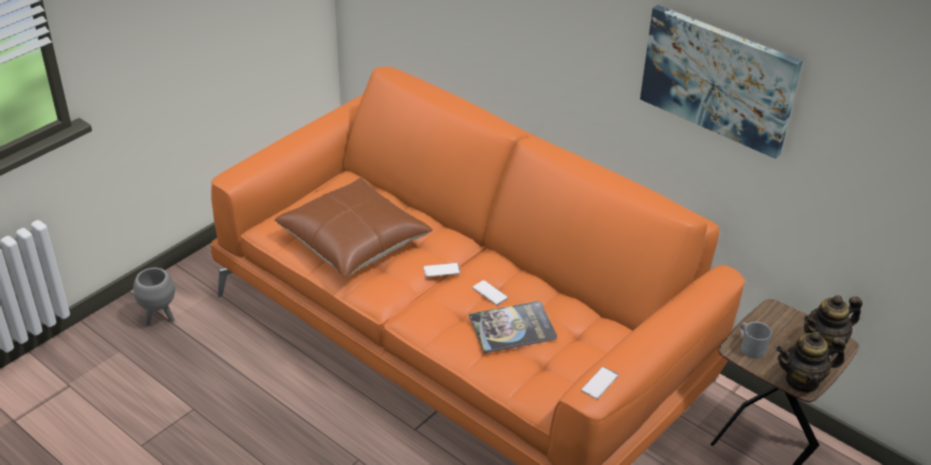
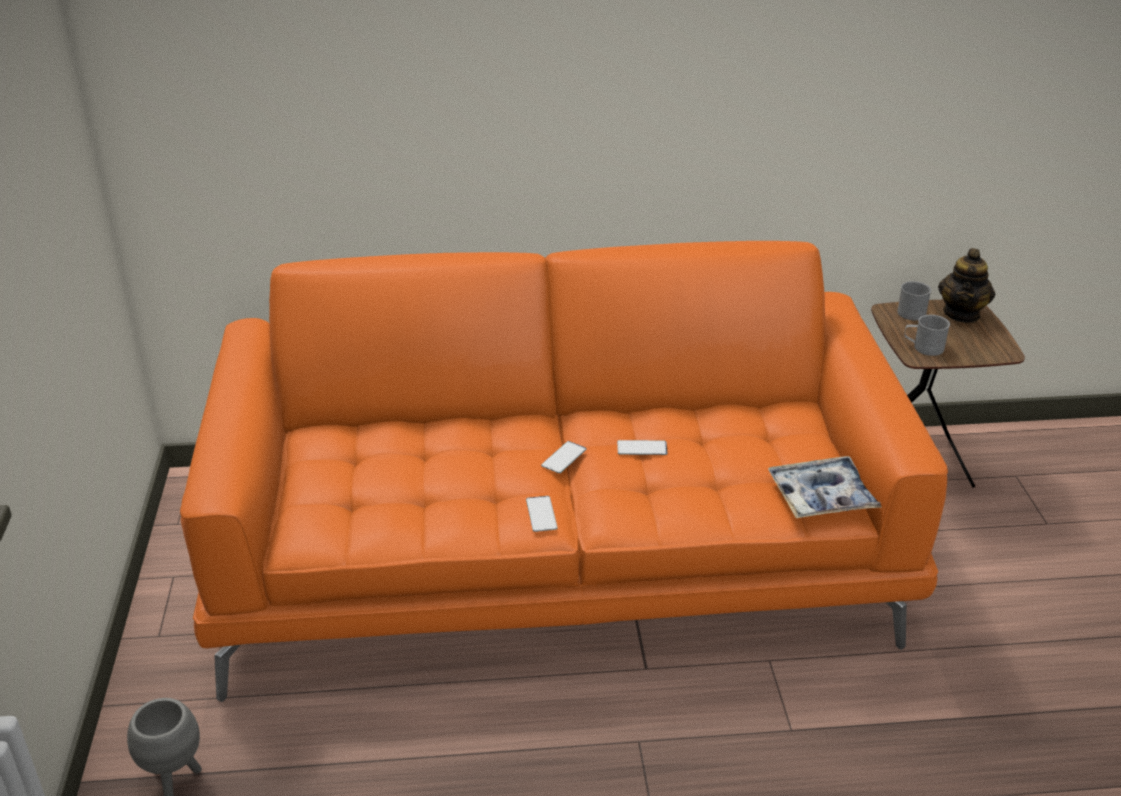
camera: 45 degrees left, 5 degrees down
brown pillow [275,178,433,277] -> none
book [469,301,558,353] -> none
phone [581,367,619,399] -> phone moved to [526,496,558,532]
picture [640,5,802,159] -> none
teapot [776,331,846,393] -> none
none -> tray [768,456,882,518]
none -> grey mug [897,281,931,320]

